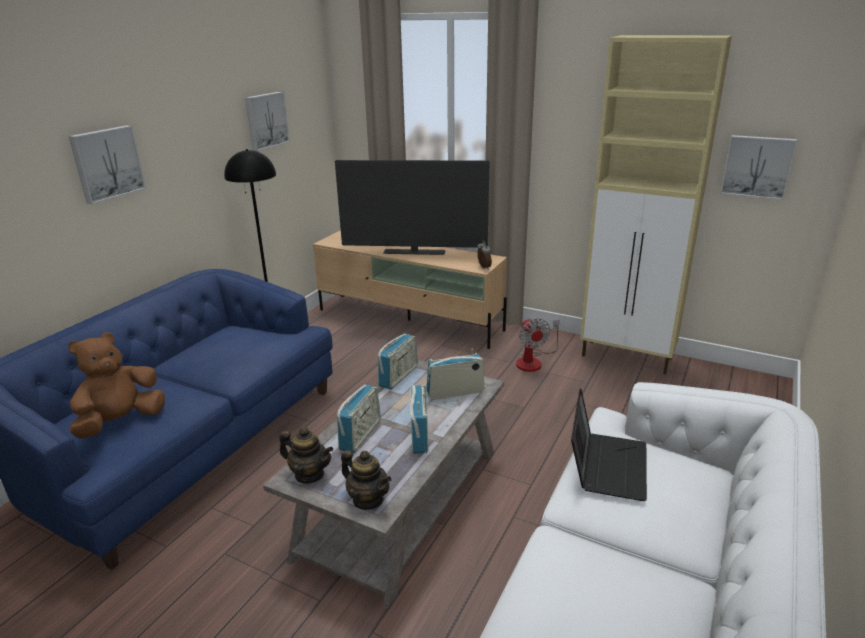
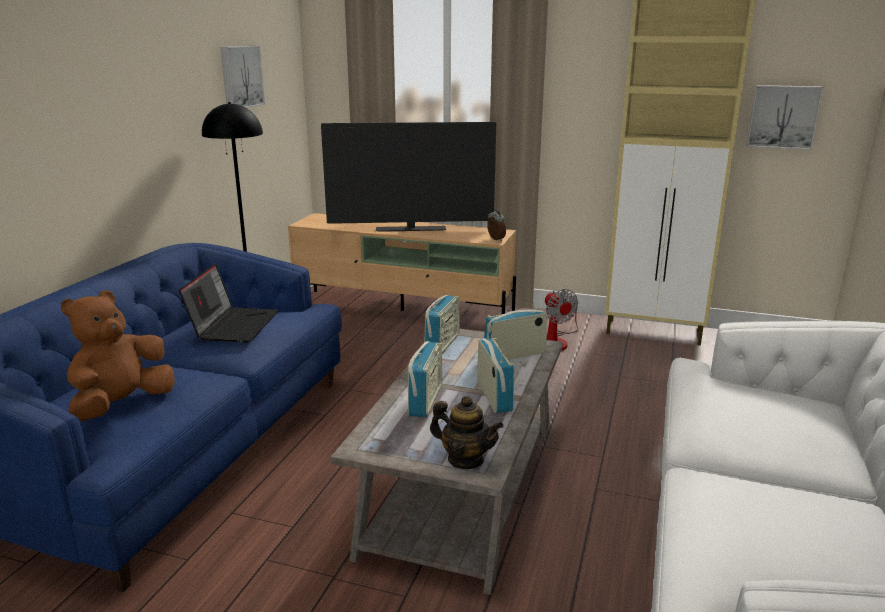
camera: 10 degrees left, 5 degrees down
picture [69,125,146,204] -> none
teapot [279,427,333,483] -> none
laptop [571,389,647,501] -> laptop moved to [179,263,278,342]

